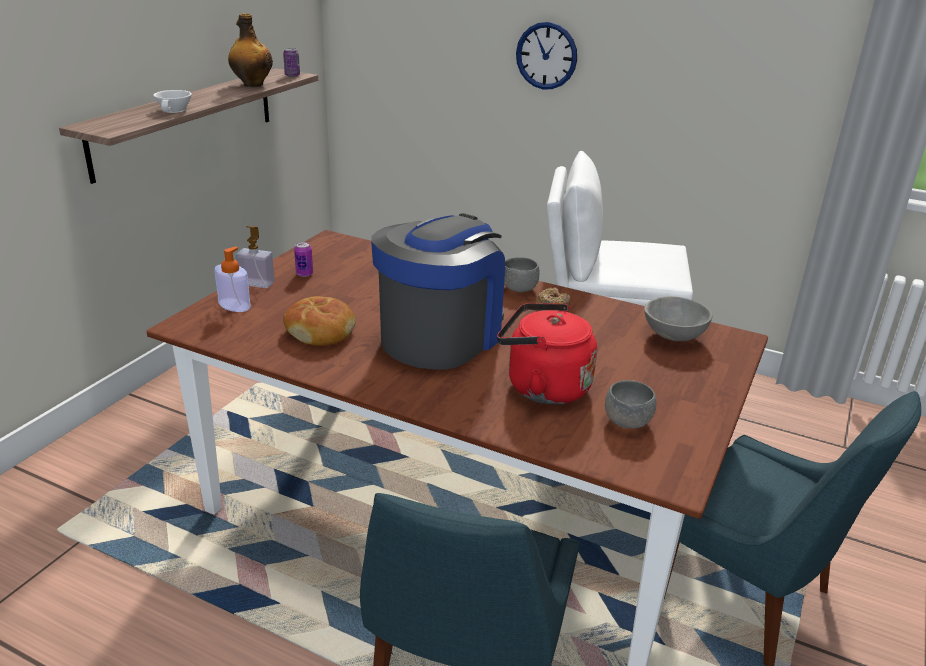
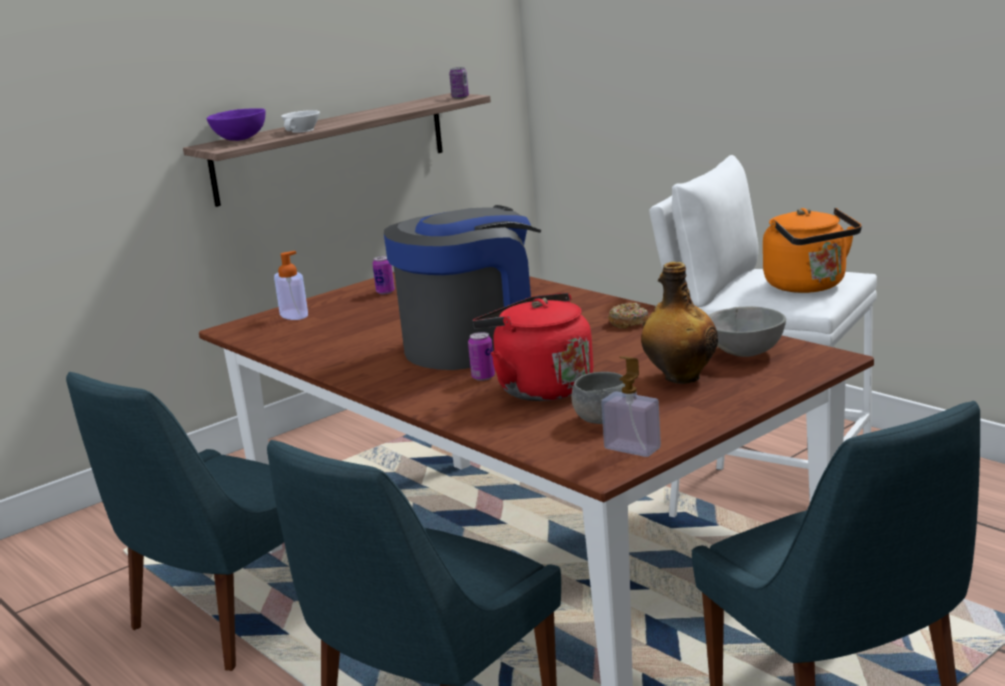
camera: 25 degrees right, 10 degrees down
bottle [228,13,273,87] -> bottle moved to [641,262,718,384]
soap dispenser [236,226,275,288] -> soap dispenser moved to [601,356,661,457]
bread [283,296,356,346] -> none
grey bowl [504,257,539,292] -> none
wall clock [516,22,577,90] -> none
none -> blue chair [66,372,284,671]
none -> purple bowl [207,108,265,141]
none -> can [468,332,495,381]
none -> orange kettle [763,208,862,293]

